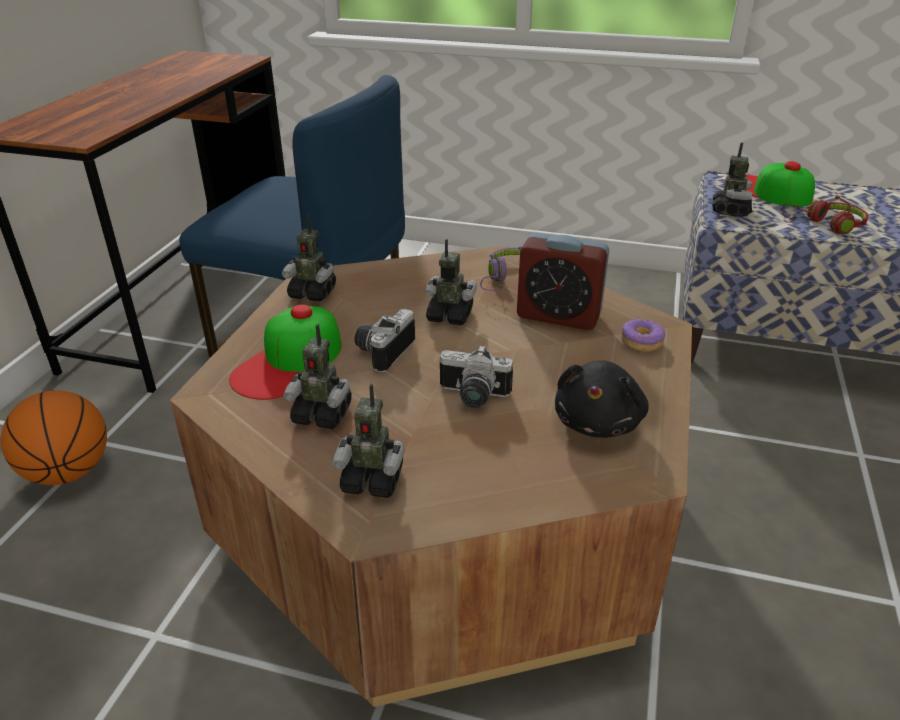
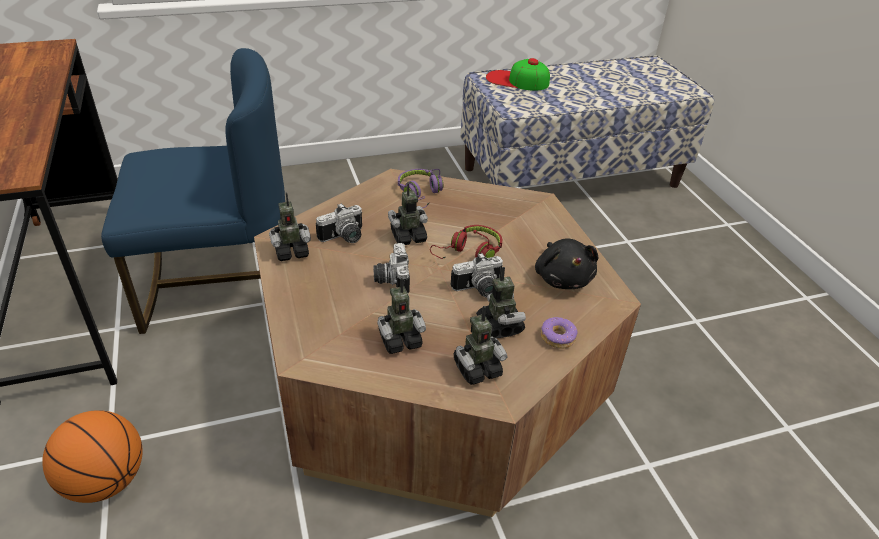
camera: 35 degrees left, 5 degrees up
cap [229,305,342,400] -> none
alarm clock [517,232,609,330] -> none
donut [621,319,665,351] -> donut moved to [541,317,578,348]
toy robot [712,143,752,216] -> toy robot moved to [476,267,526,338]
red headphones [782,195,869,234] -> red headphones moved to [430,225,502,259]
none -> camera [316,203,362,243]

